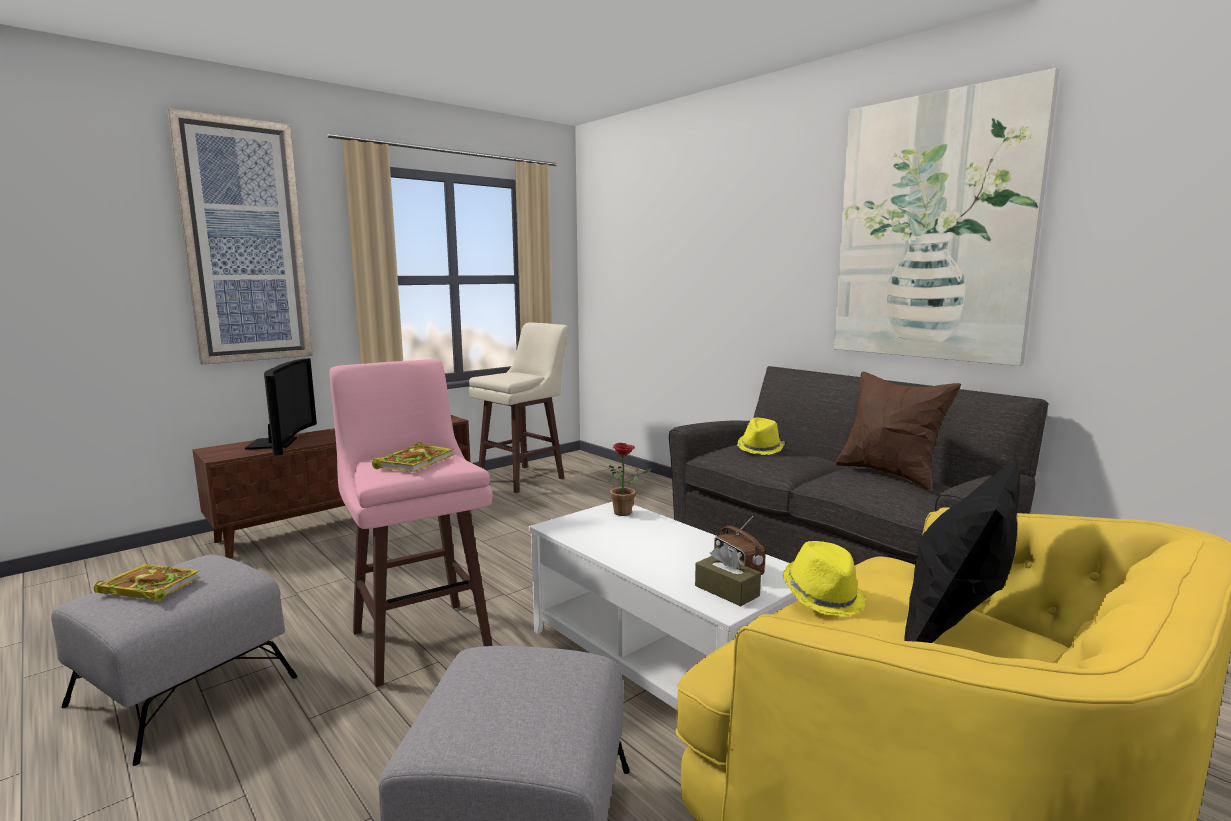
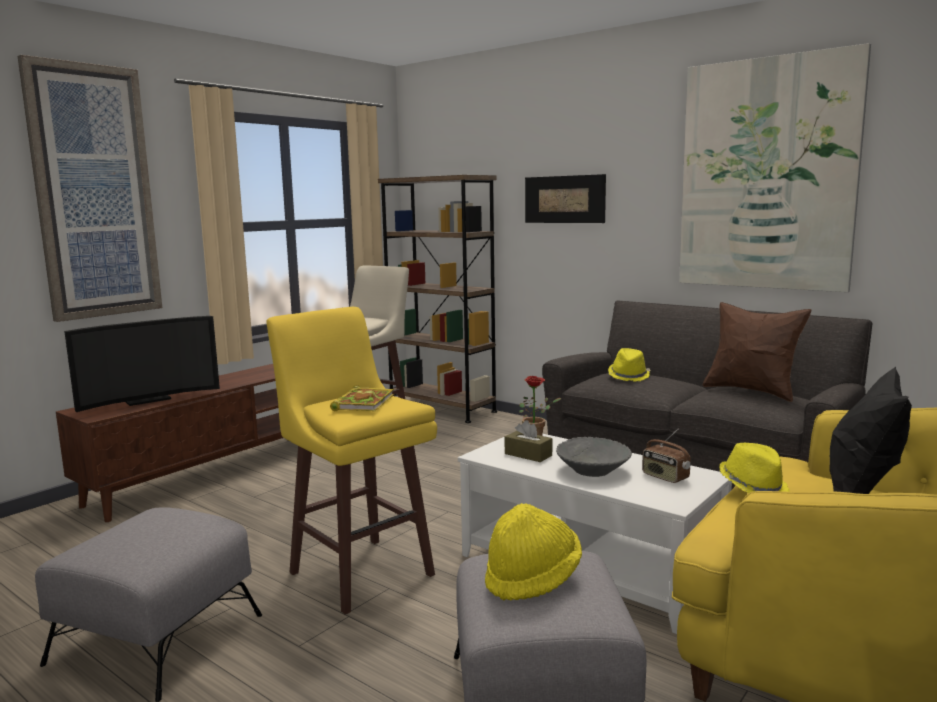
camera: 10 degrees left, 0 degrees up
book [94,564,200,601] -> none
television [245,358,317,455] -> television turned 75 degrees clockwise [64,316,220,412]
pink stool [330,359,493,687] -> yellow stool [266,307,437,614]
brown tissue box [695,544,761,606] -> brown tissue box moved to [505,420,552,462]
none -> brown bookcase [378,175,497,423]
none -> yellow hat [485,503,582,601]
none -> picture [525,174,606,223]
none -> grey bowl [556,437,632,477]

